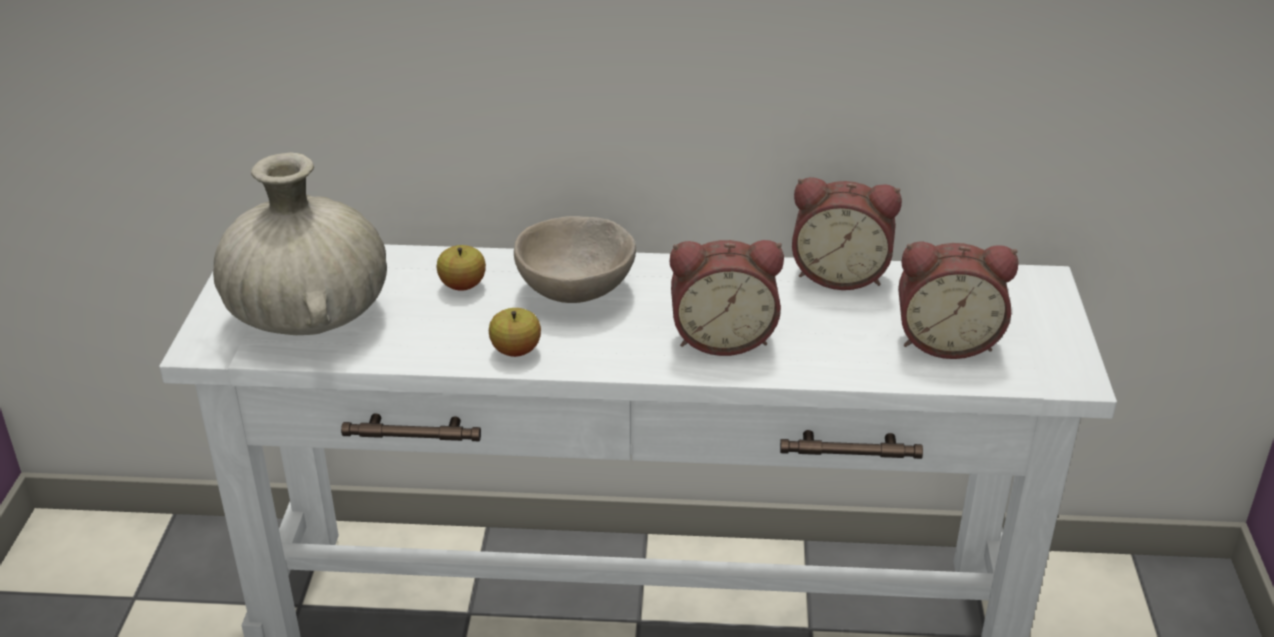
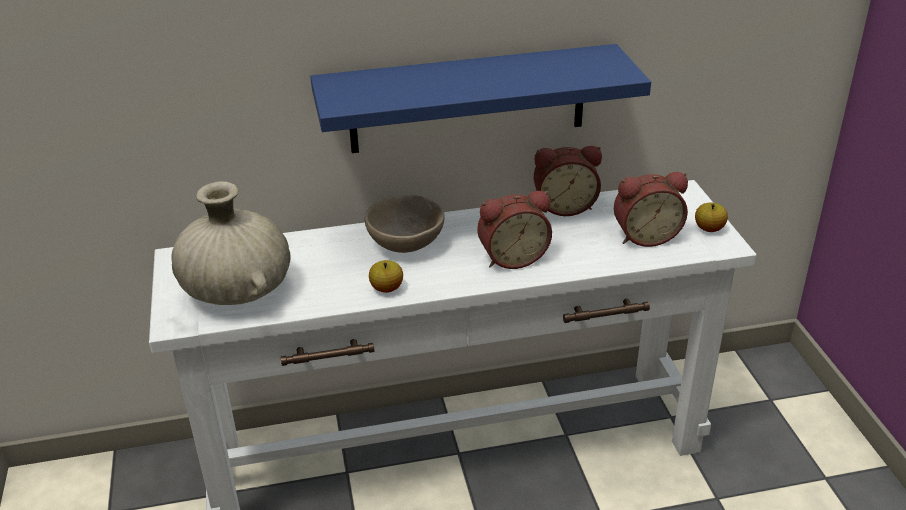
camera: 15 degrees left, 0 degrees up
apple [437,245,486,291] -> apple moved to [695,203,728,232]
none -> blue shelf [310,44,651,153]

